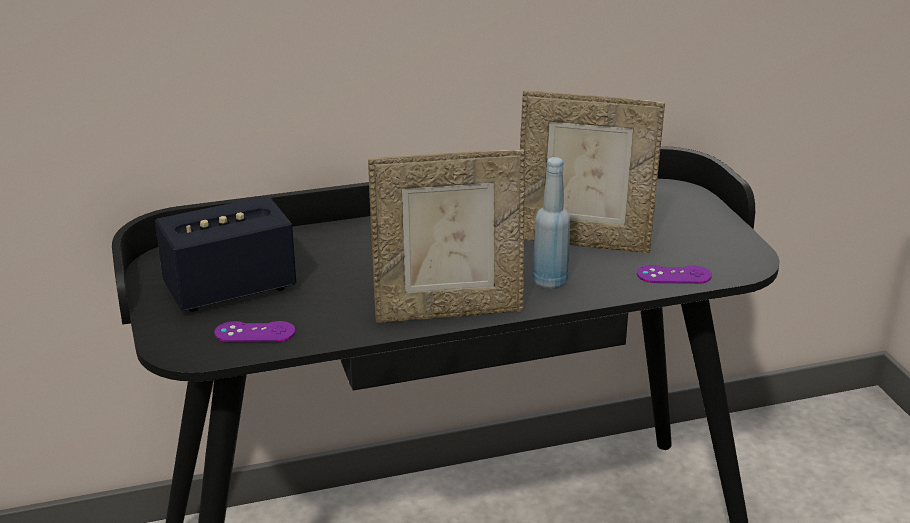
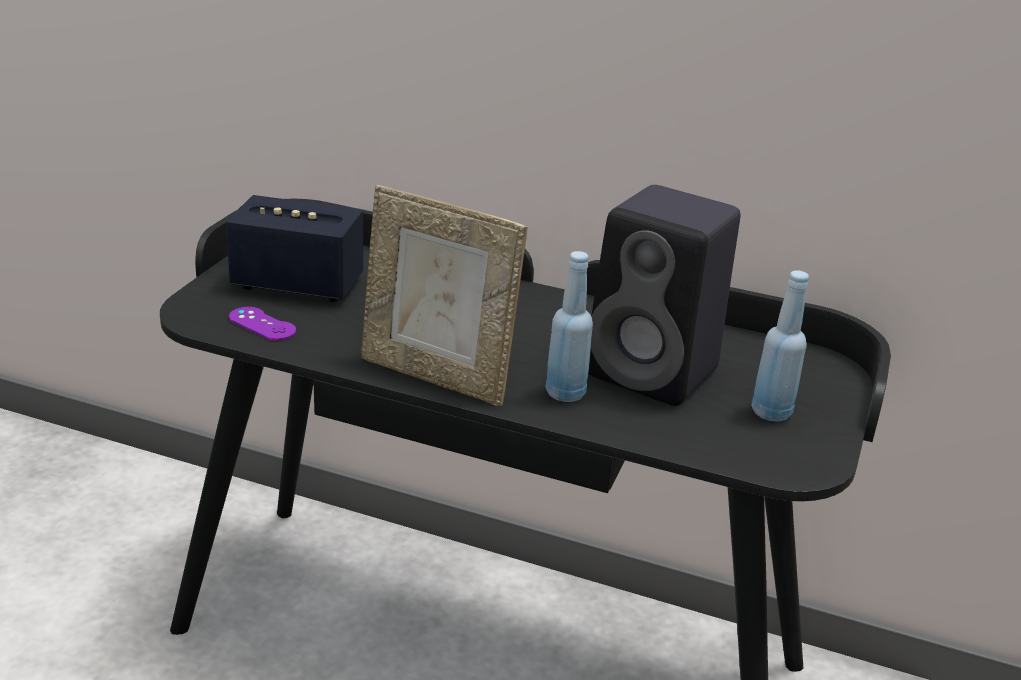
camera: 35 degrees right, 0 degrees up
picture frame [520,90,665,253] -> black speaker [588,185,740,406]
purple game controller [637,265,712,284] -> none
none -> blue bottle [751,270,809,422]

